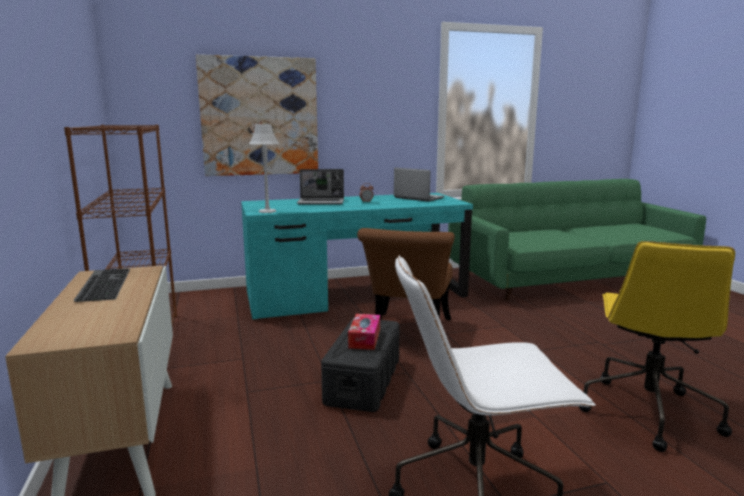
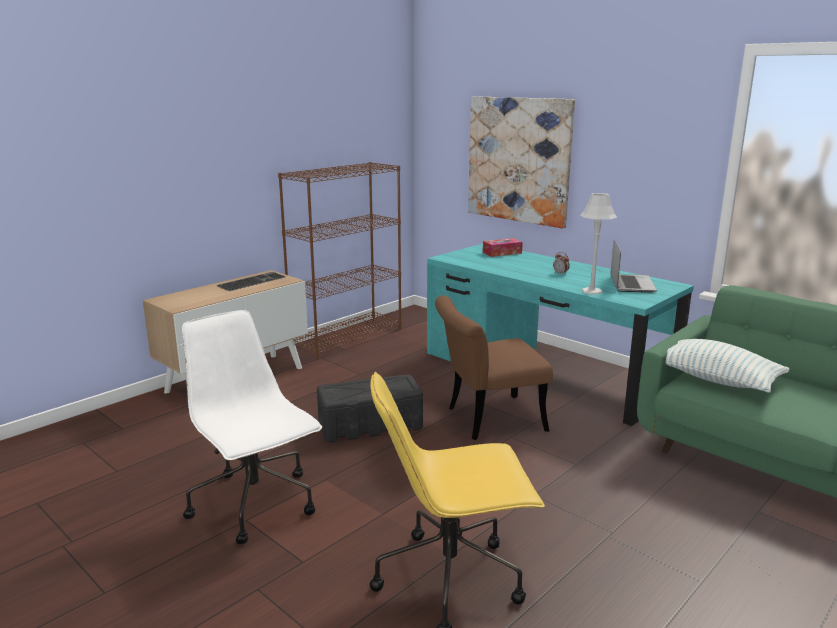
camera: 60 degrees right, 5 degrees up
grey table lamp [249,124,279,213] -> grey table lamp moved to [580,193,617,294]
laptop [297,169,344,205] -> none
tissue box [348,314,380,350] -> tissue box moved to [483,238,523,257]
none -> pillow [666,339,790,392]

